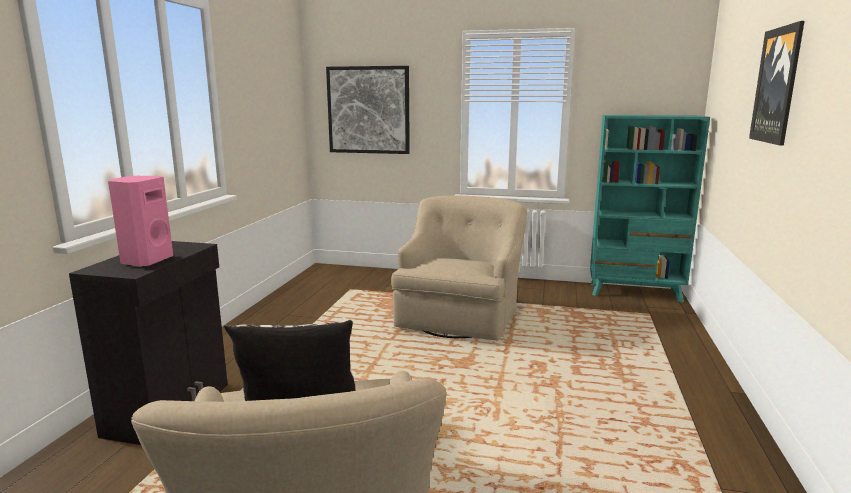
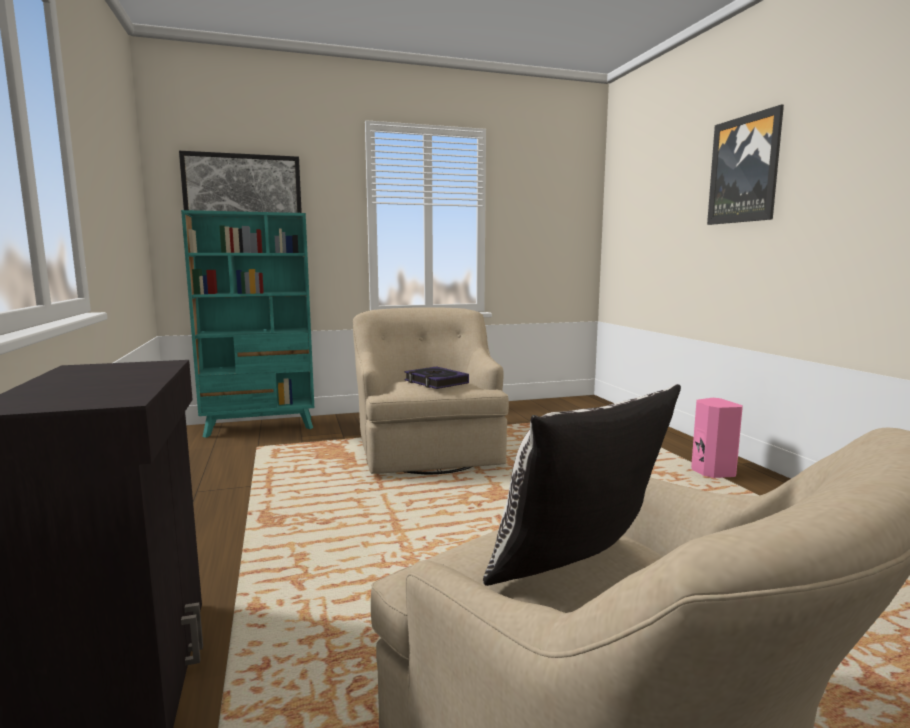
camera: 30 degrees left, 5 degrees down
pink speaker [108,176,173,267] -> pink speaker moved to [691,398,743,478]
turquoise bookcase [590,115,710,303] -> turquoise bookcase moved to [181,210,314,438]
none -> book [404,366,469,389]

